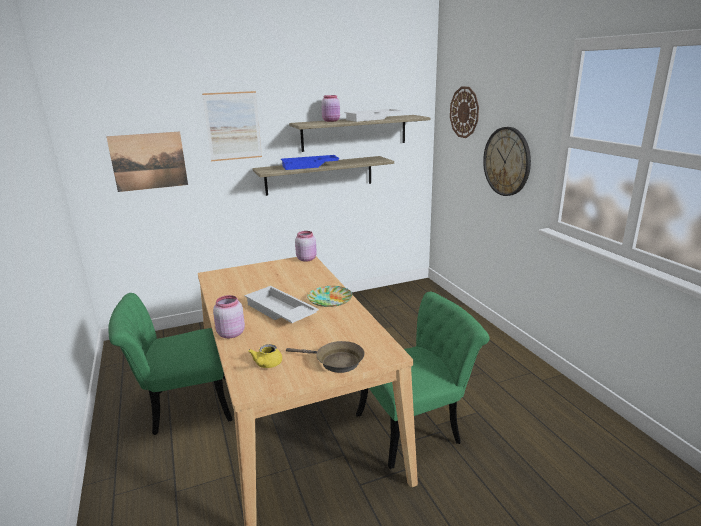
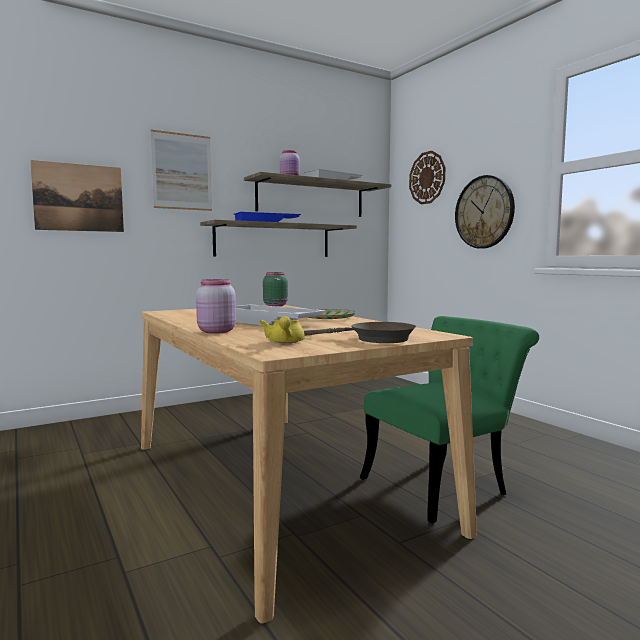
camera: 10 degrees left, 15 degrees down
green chair [108,293,232,435] -> none
pink jar [295,231,317,262] -> green jar [263,272,288,306]

